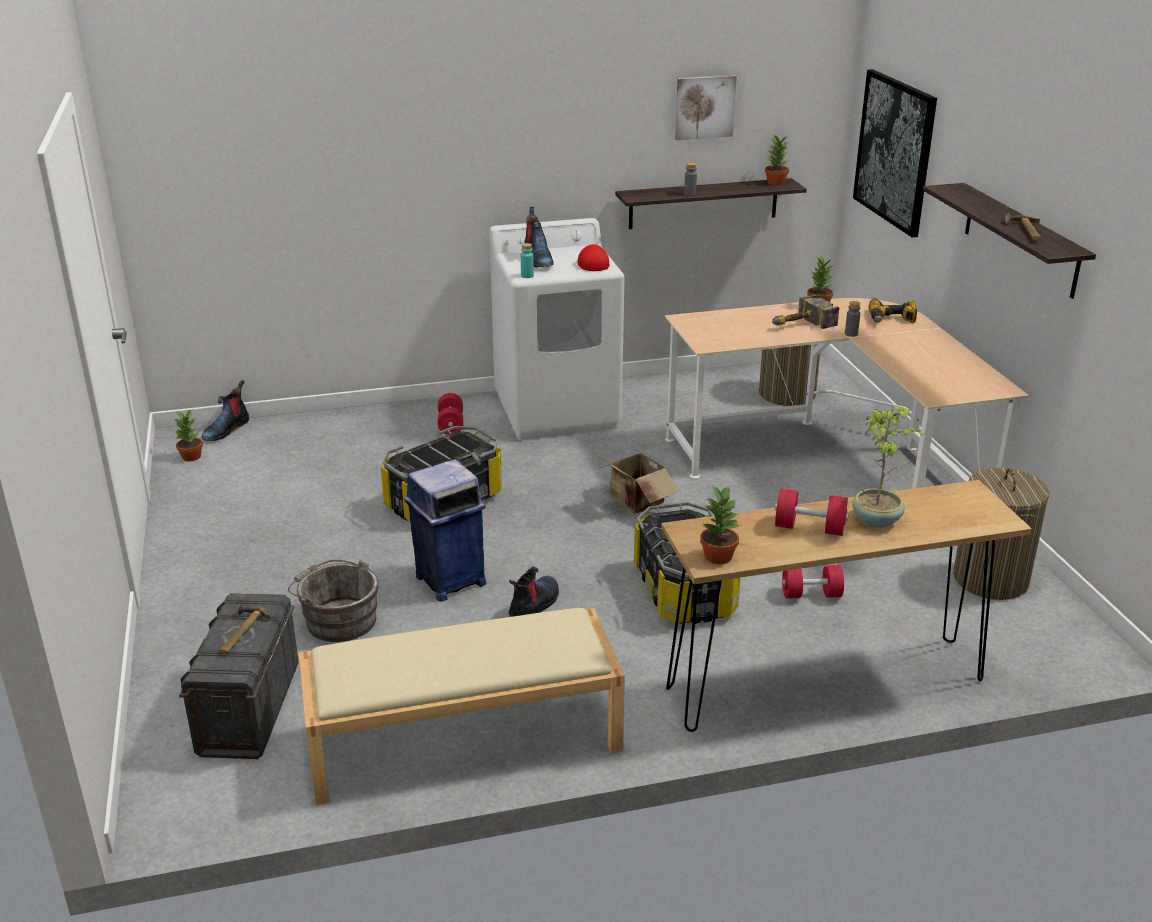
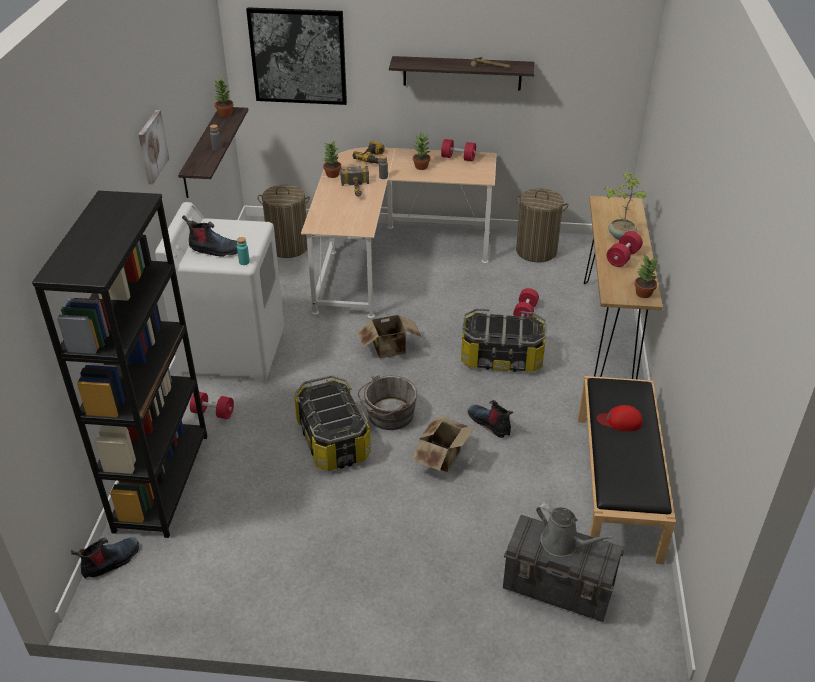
camera: 70 degrees left, 10 degrees up
potted plant [175,409,203,461] -> potted plant moved to [413,132,431,170]
boot [202,380,249,441] -> boot turned 90 degrees counterclockwise [71,538,139,579]
hammer [219,604,271,654] -> grey watering can [536,503,614,557]
grey bucket [288,560,379,642] -> grey bucket moved to [358,374,418,430]
beige bench [299,608,625,805] -> black bench [578,376,676,564]
blue trash can [404,459,487,602] -> cardboard box [412,415,475,472]
red cap [577,244,609,271] -> red cap moved to [597,405,642,431]
picture [675,75,737,140] -> picture moved to [138,110,169,184]
none -> black bookcase [32,191,208,538]
none -> red dumbbell [441,139,476,162]

